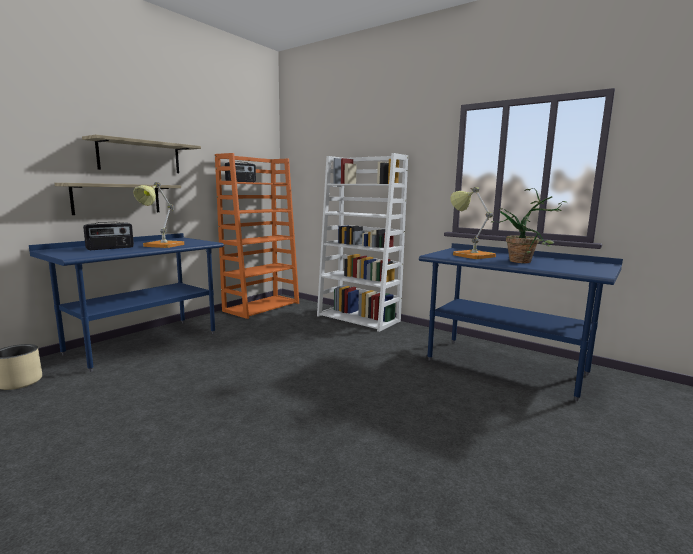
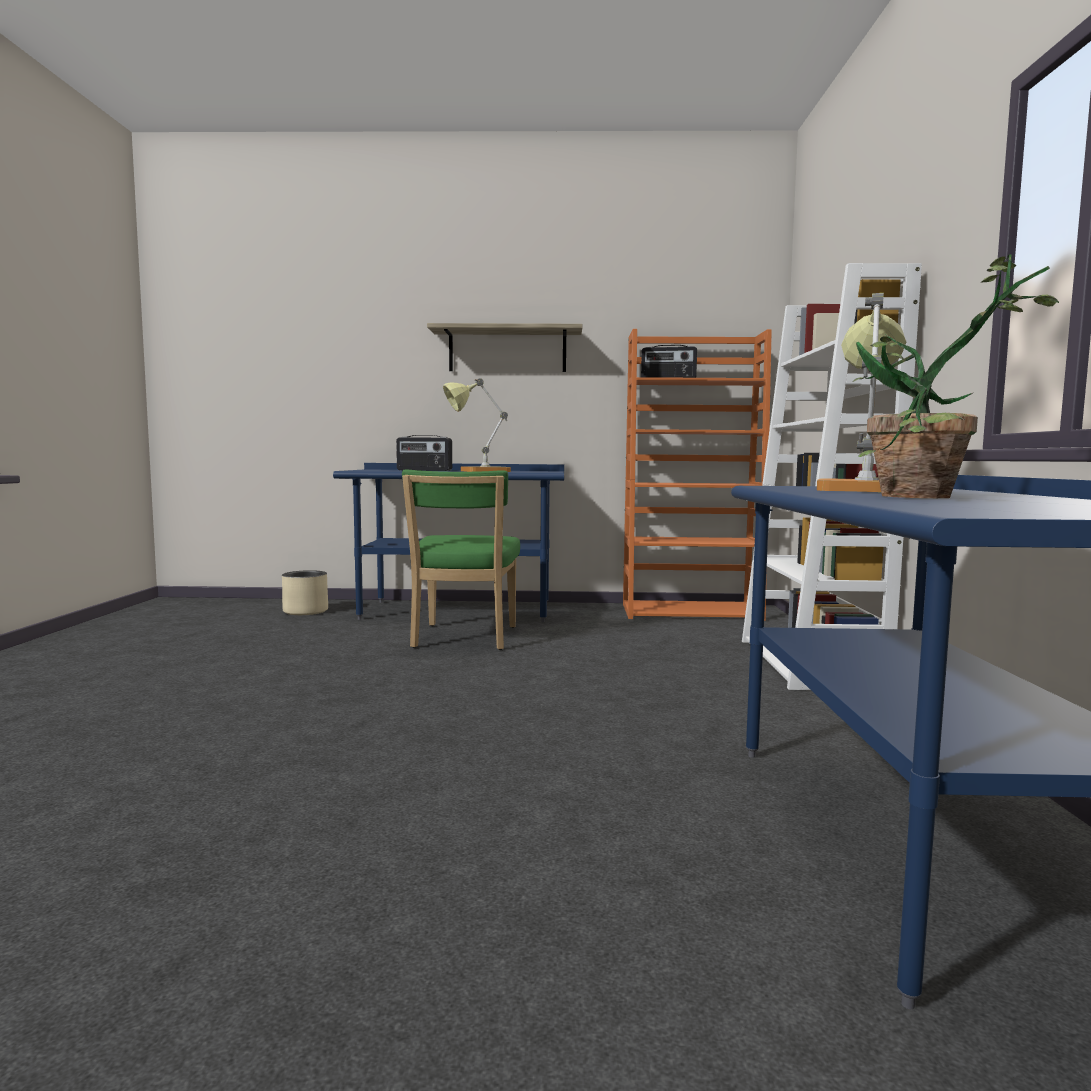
camera: 55 degrees right, 5 degrees down
shelf [55,183,181,215] -> none
none -> green chair [402,470,520,650]

